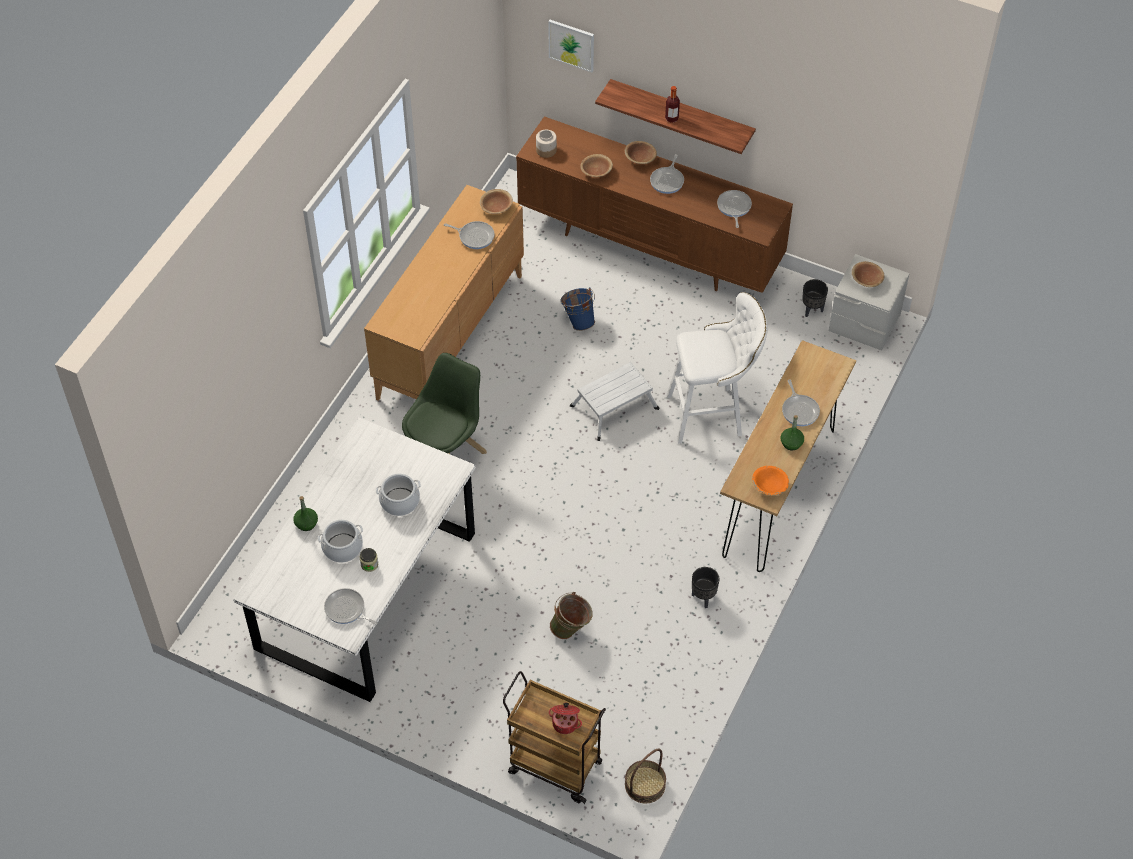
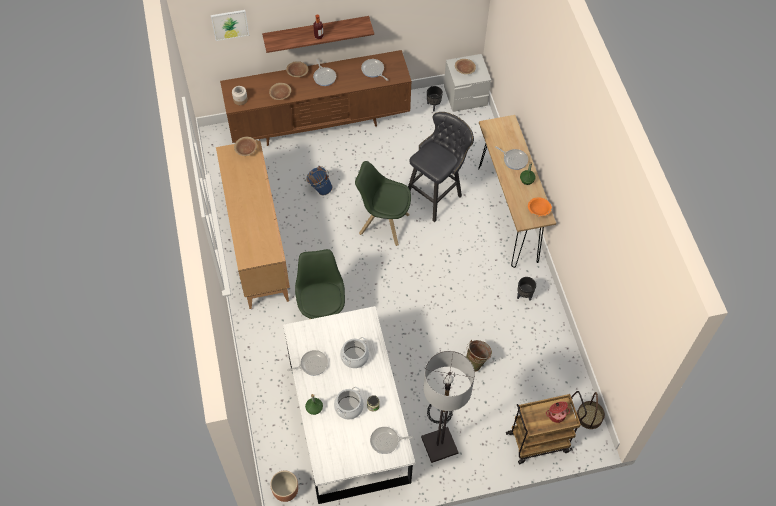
camera: 40 degrees left, 5 degrees up
frying pan [444,221,495,249] -> frying pan moved to [287,350,328,376]
white step ladder [570,362,659,441] -> green chair [355,161,411,246]
white stool [667,292,768,444] -> black stool [408,112,474,222]
none -> brown planter [270,471,298,502]
none -> floor lamp [421,351,475,463]

